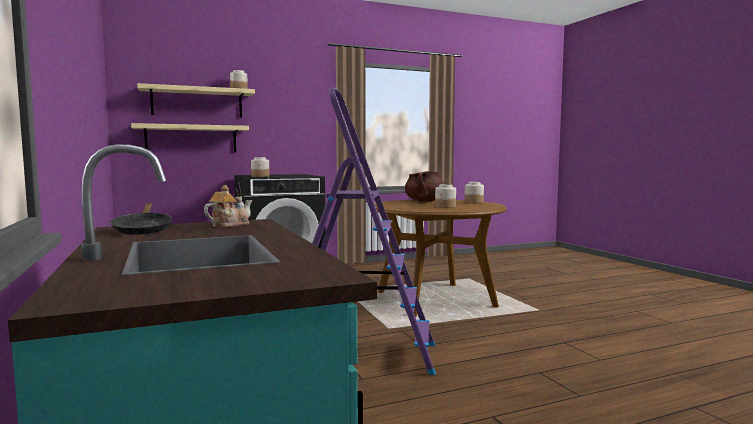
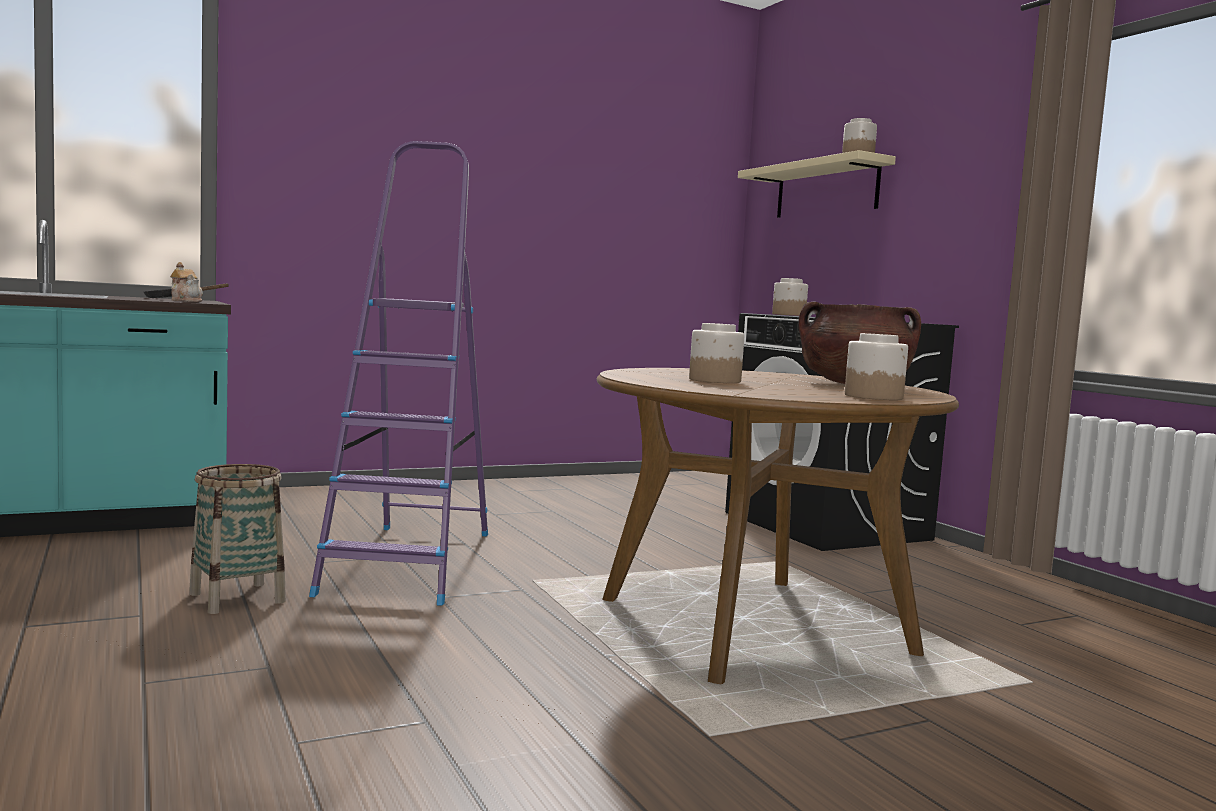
camera: 85 degrees right, 0 degrees up
beige shelf [131,123,249,153] -> none
none -> basket [189,464,286,614]

